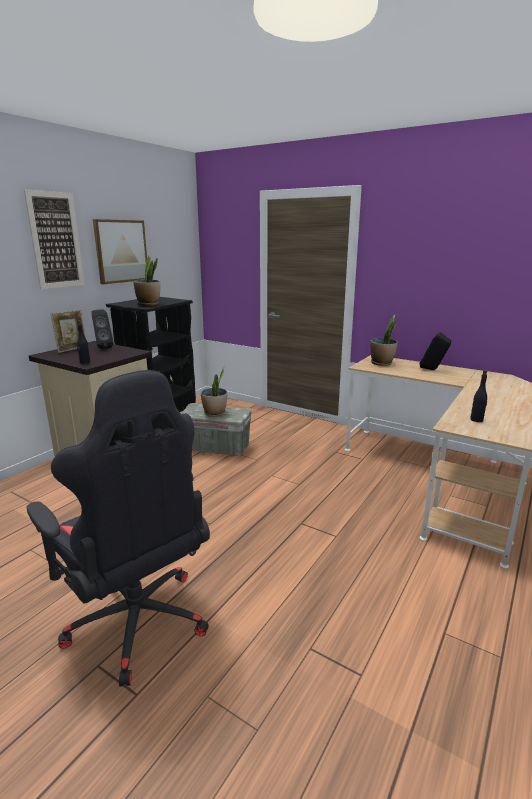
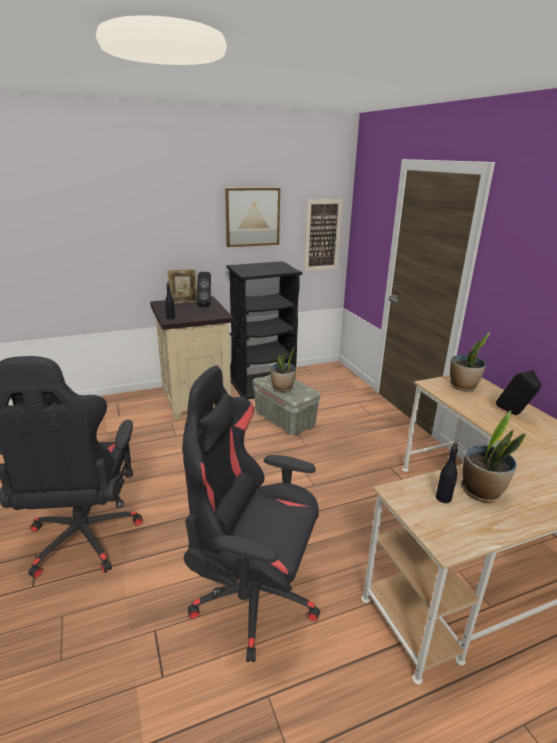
camera: 35 degrees right, 5 degrees up
picture [24,189,85,289] -> picture moved to [304,199,343,271]
potted plant [134,254,161,306] -> potted plant moved to [461,411,526,502]
none -> black office chair [182,365,320,662]

